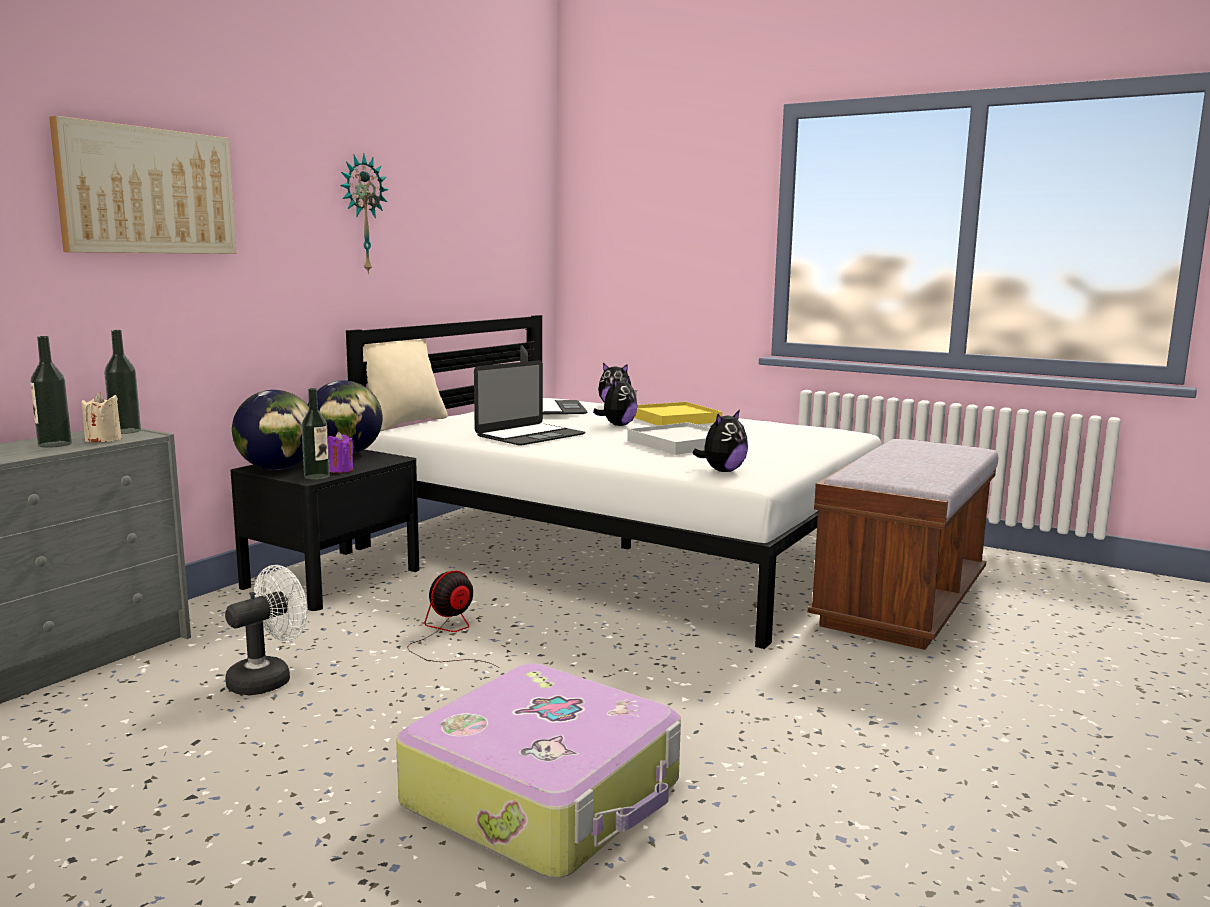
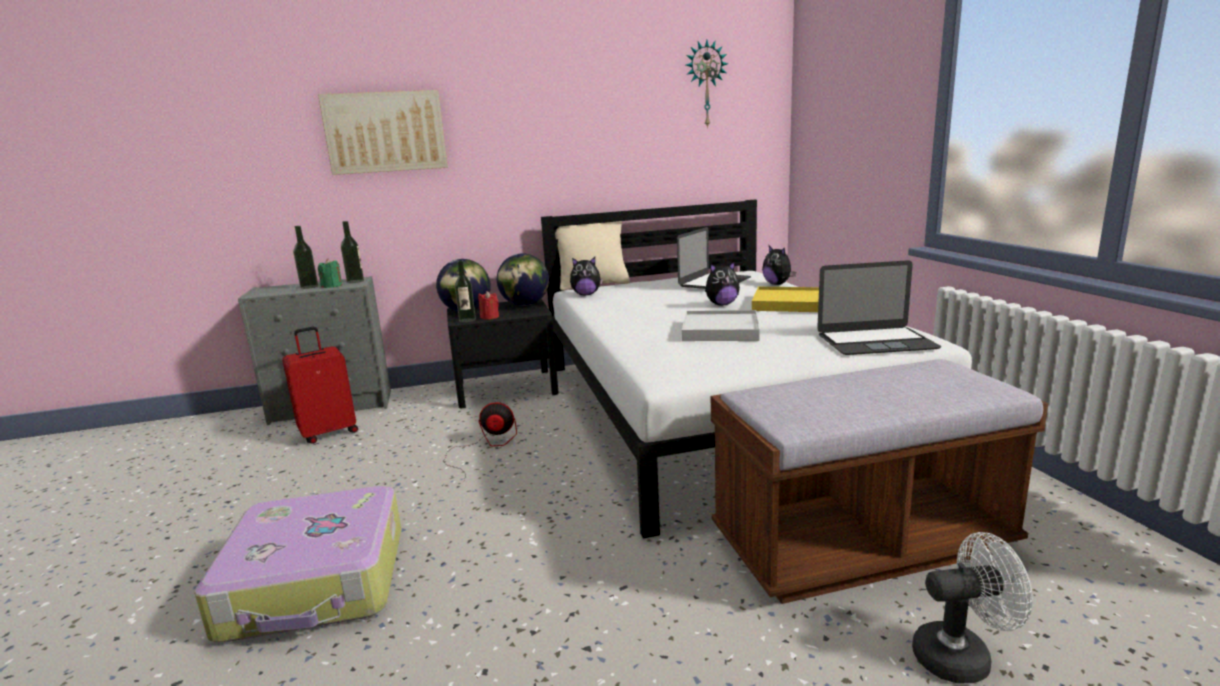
camera: 45 degrees right, 5 degrees up
beige candle [82,392,122,442] -> green candle [318,258,342,288]
white fan [225,565,307,695] -> white fan moved to [912,532,1032,683]
purple candle [328,432,354,473] -> red candle [478,291,499,320]
wall clock [340,154,389,274] -> wall clock moved to [686,40,728,128]
laptop [474,360,586,445] -> laptop moved to [817,260,941,355]
plush toy [693,409,748,472] -> plush toy moved to [570,257,603,295]
none -> red suitcase [282,327,358,444]

